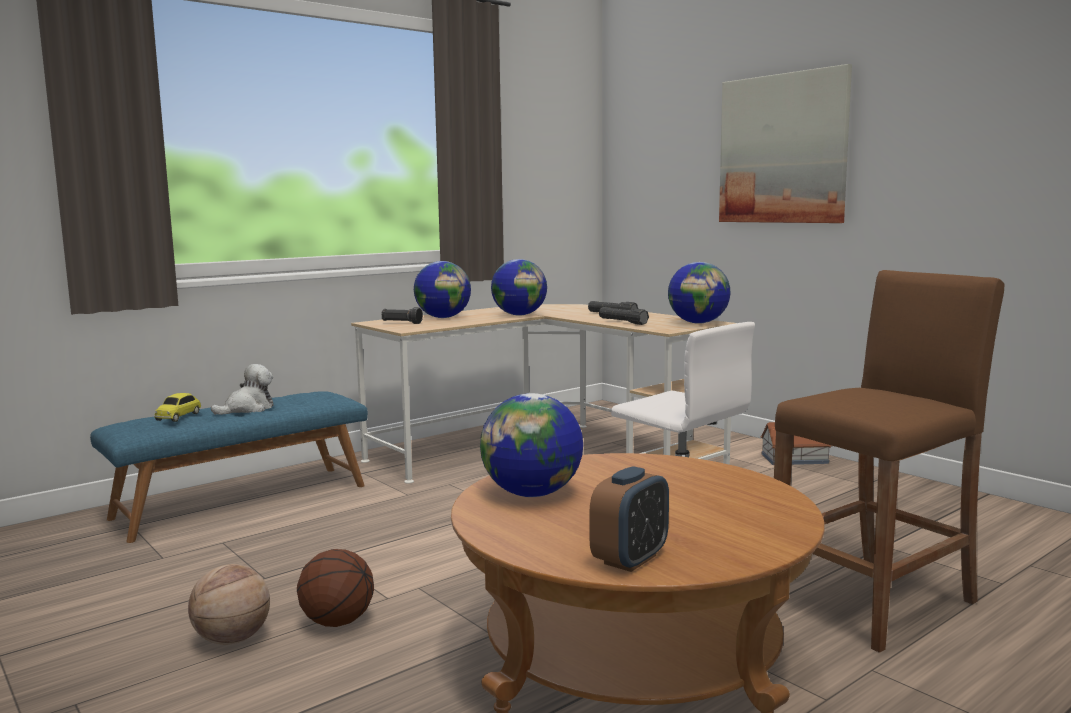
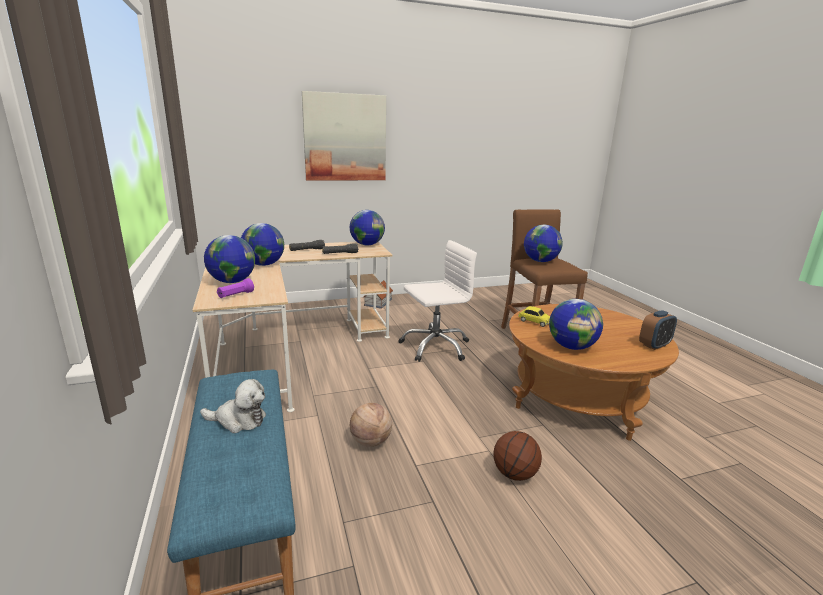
camera: 70 degrees left, 10 degrees up
toy car [154,393,201,422] -> toy car moved to [518,306,550,327]
basketball [188,564,270,645] -> basketball moved to [350,403,392,447]
plush toy [211,364,273,415] -> plush toy turned 120 degrees clockwise [200,379,266,433]
black flashlight [382,307,423,324] -> purple flashlight [217,278,254,298]
alarm clock [589,466,669,572] -> alarm clock turned 90 degrees clockwise [639,310,677,350]
none -> globe [524,225,563,262]

